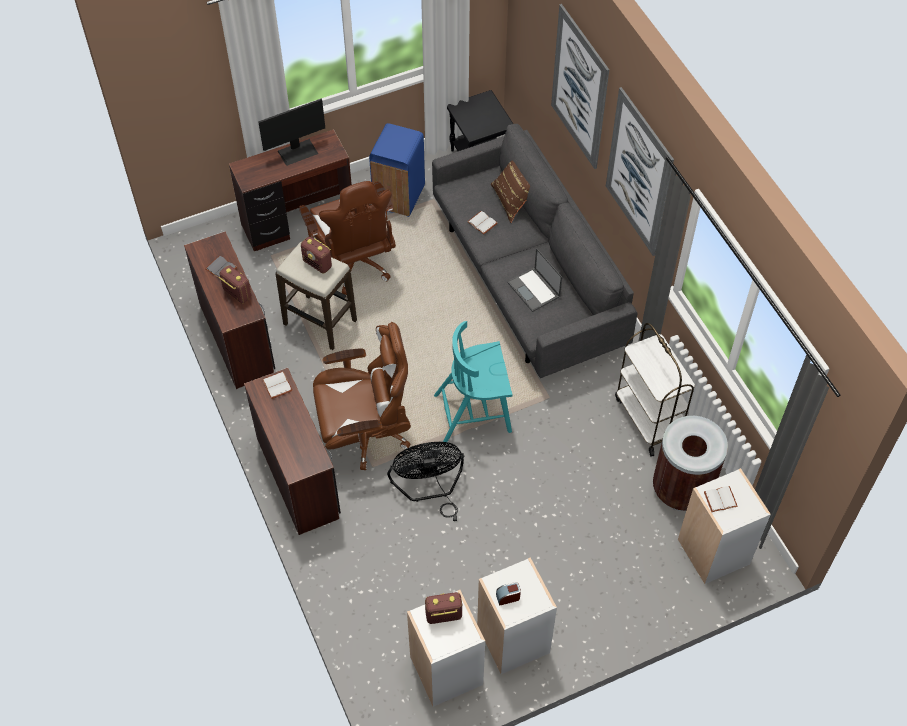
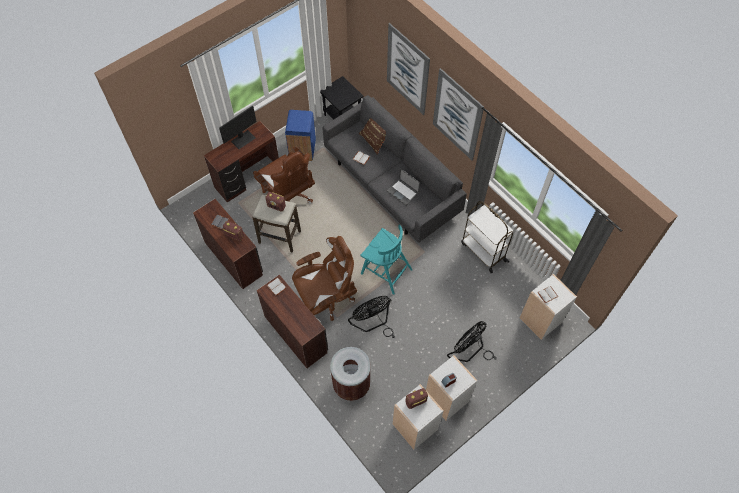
camera: 15 degrees left, 5 degrees up
turquoise chair [434,321,512,442] -> turquoise chair turned 120 degrees counterclockwise [360,225,412,295]
brown trash can [653,416,728,511] -> brown trash can moved to [330,347,371,401]
none -> black fan [447,321,497,362]

